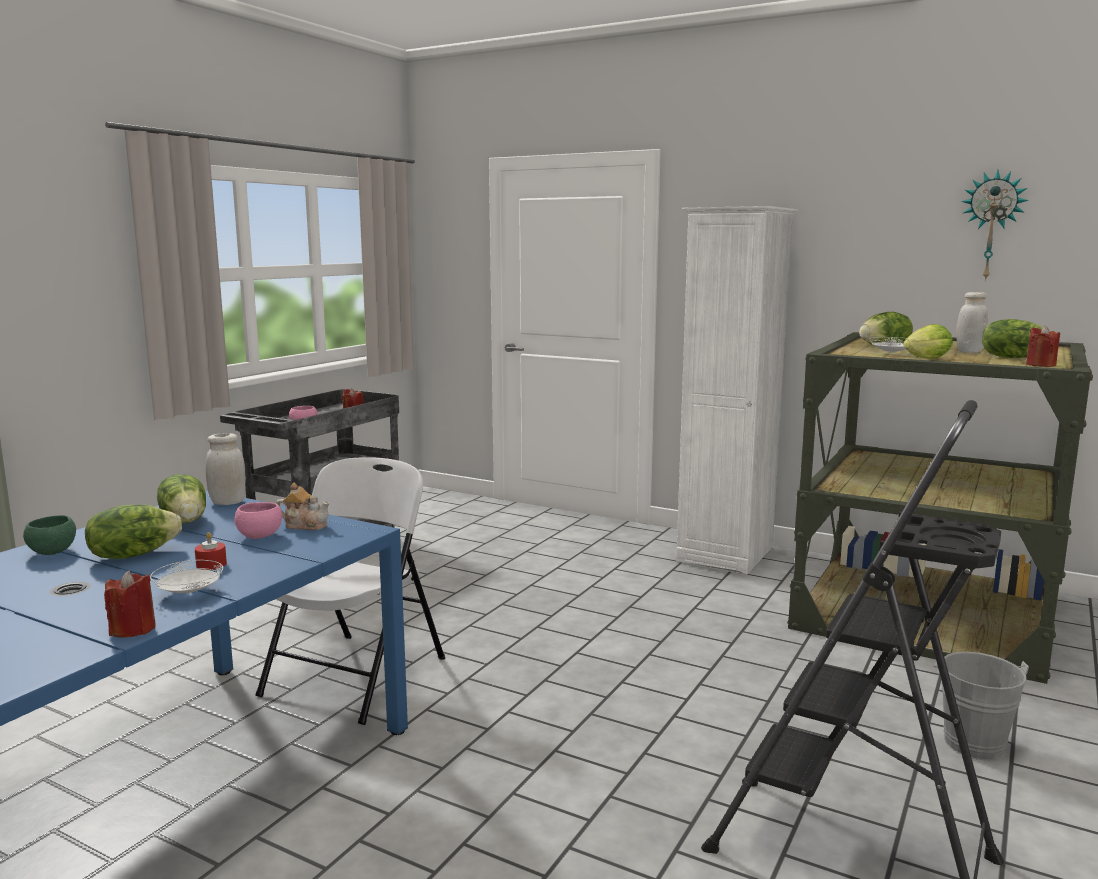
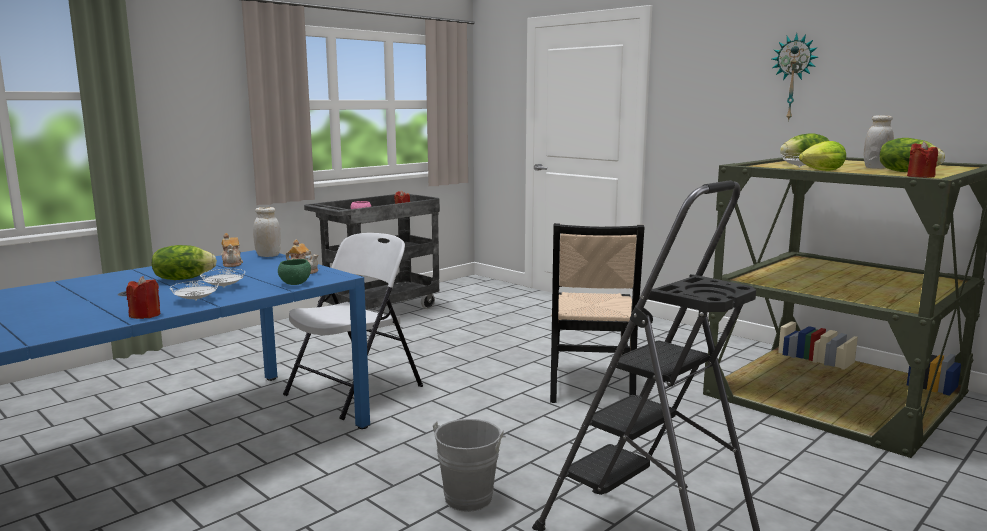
camera: 15 degrees right, 0 degrees up
green bowl [23,515,76,555] -> green bowl moved to [278,259,311,285]
lettuce [157,474,206,523] -> teapot [221,233,243,267]
red candle [195,532,227,570] -> white plate [200,269,245,287]
pink bowl [234,502,282,539] -> none
white cabinet [676,206,798,575] -> none
grey bucket [934,652,1029,760] -> grey bucket moved to [433,419,506,512]
wall clock [961,170,1029,281] -> wall clock moved to [772,33,818,122]
none -> chair [550,223,645,403]

